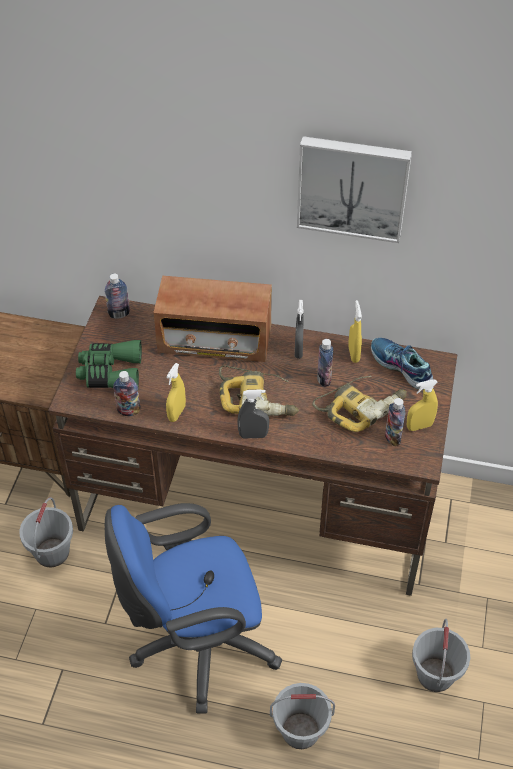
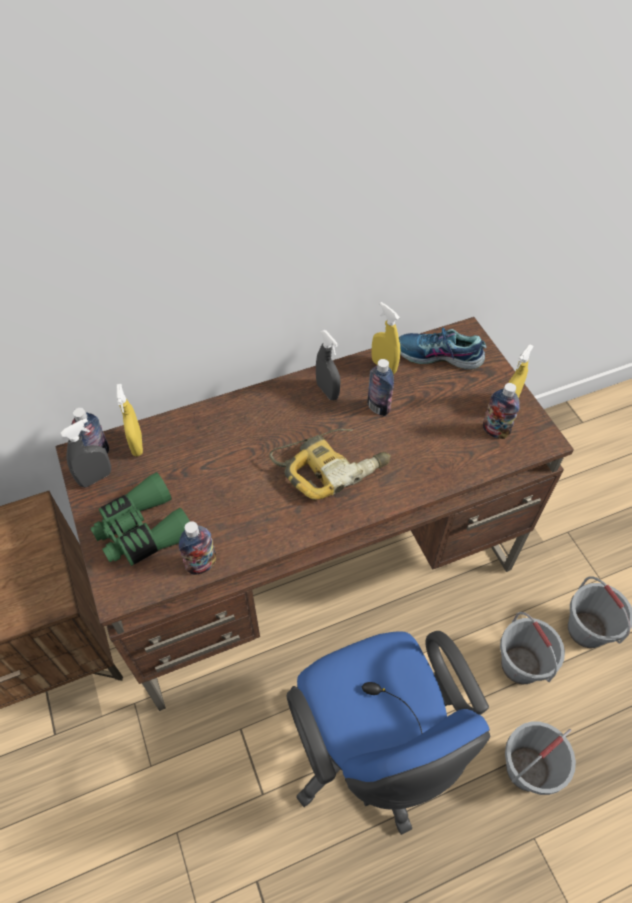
camera: 35 degrees left, 5 degrees up
grey bucket [19,497,73,567] -> grey bucket moved to [500,612,565,684]
blue office chair [105,503,282,714] -> blue office chair turned 60 degrees counterclockwise [287,631,490,835]
radio [153,276,272,362] -> none
yellow spray bottle [166,363,186,422] -> yellow spray bottle moved to [116,384,143,456]
grey spray bottle [237,389,269,438] -> grey spray bottle moved to [60,418,111,488]
picture [297,136,412,243] -> none
power drill [312,376,407,432] -> none

